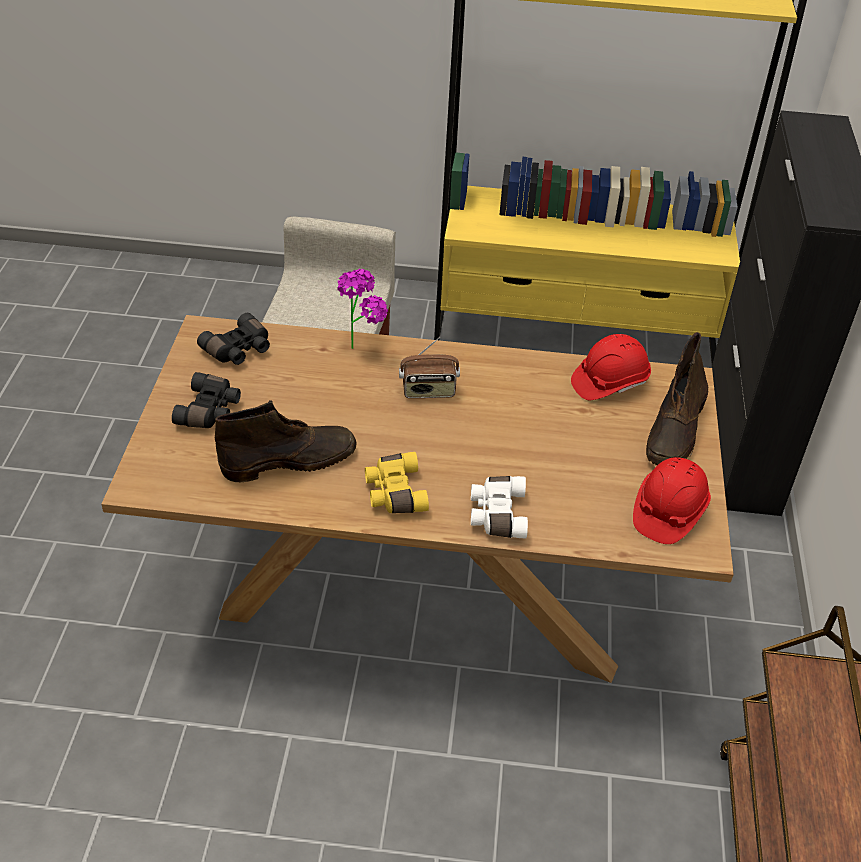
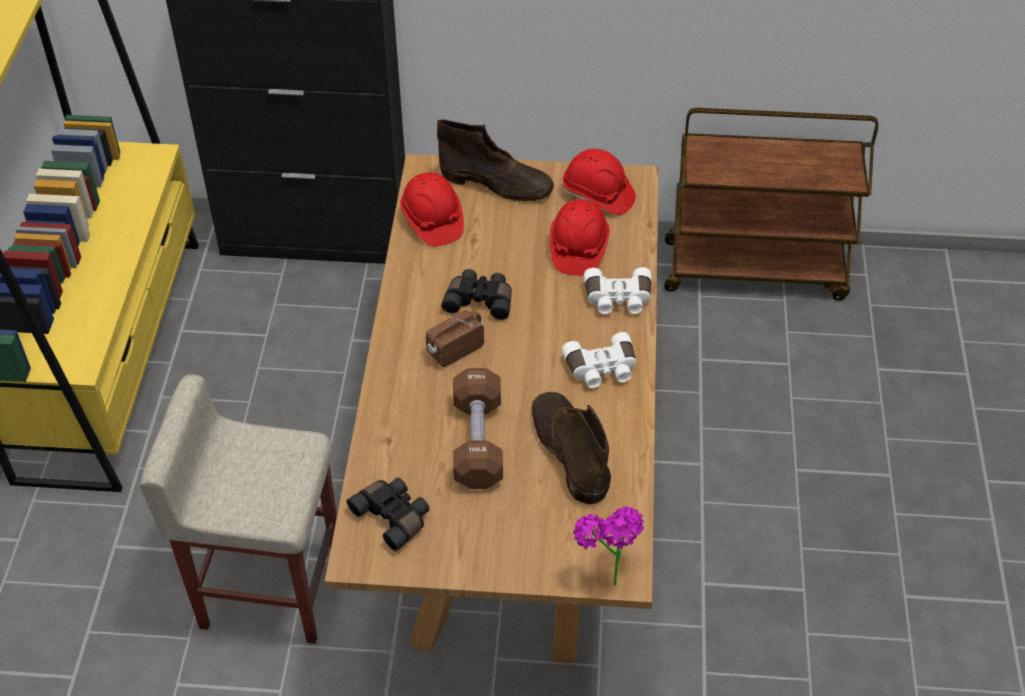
camera: 90 degrees left, 5 degrees up
black binoculars [172,372,241,428] -> black binoculars moved to [441,269,512,320]
potted plant [337,269,388,349] -> potted plant moved to [573,506,644,585]
yellow binoculars [365,452,429,513] -> white binoculars [562,332,636,388]
radio [399,337,460,398] -> radio turned 120 degrees counterclockwise [426,310,484,367]
none -> brown dumbbell [453,368,503,489]
none -> red hard hat [550,199,610,276]

